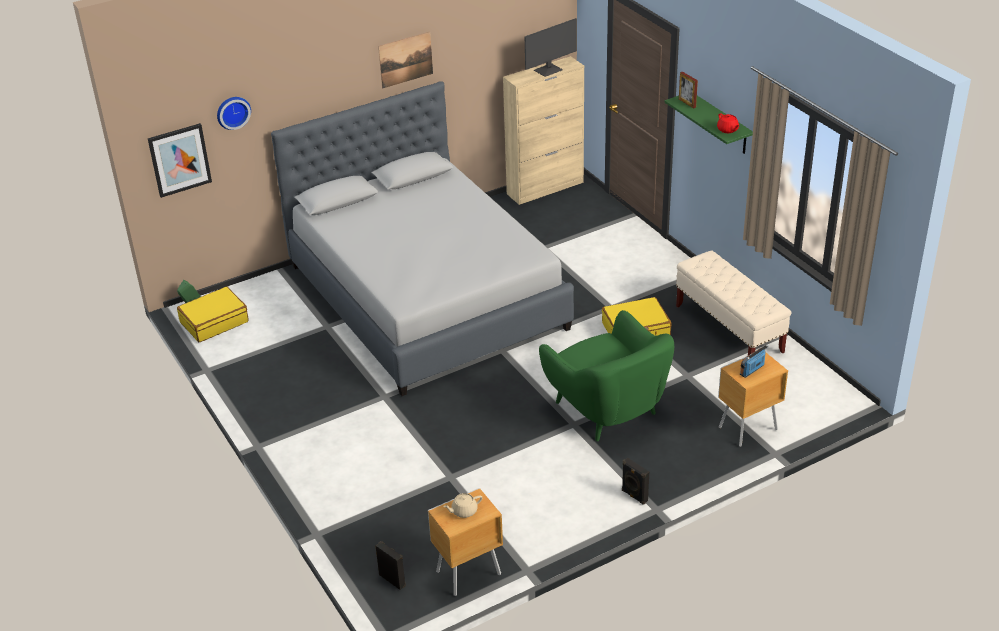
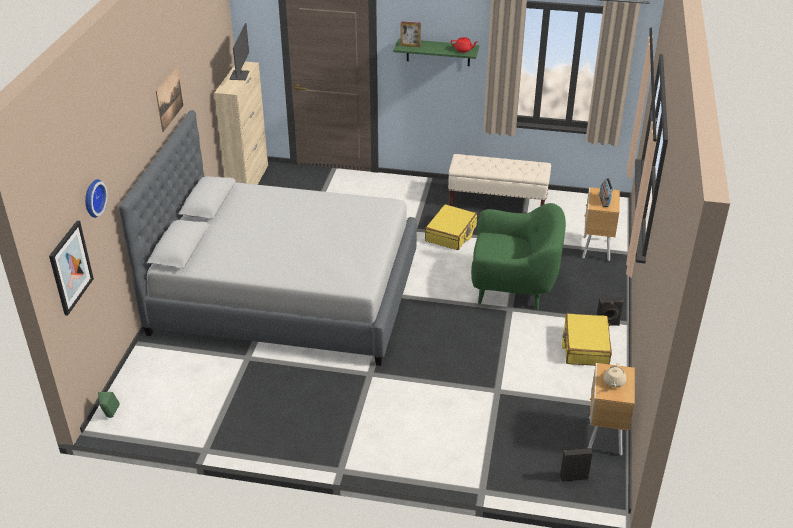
camera: 50 degrees left, 0 degrees up
yellow suitcase [177,287,249,342] -> yellow suitcase moved to [562,313,612,366]

